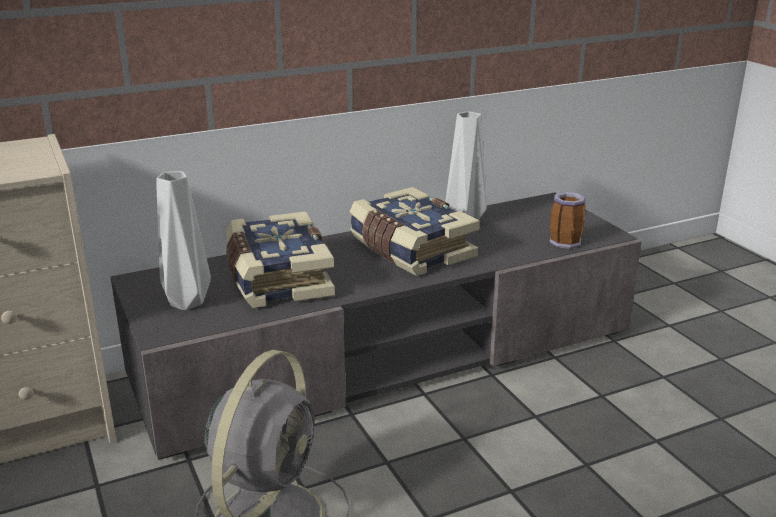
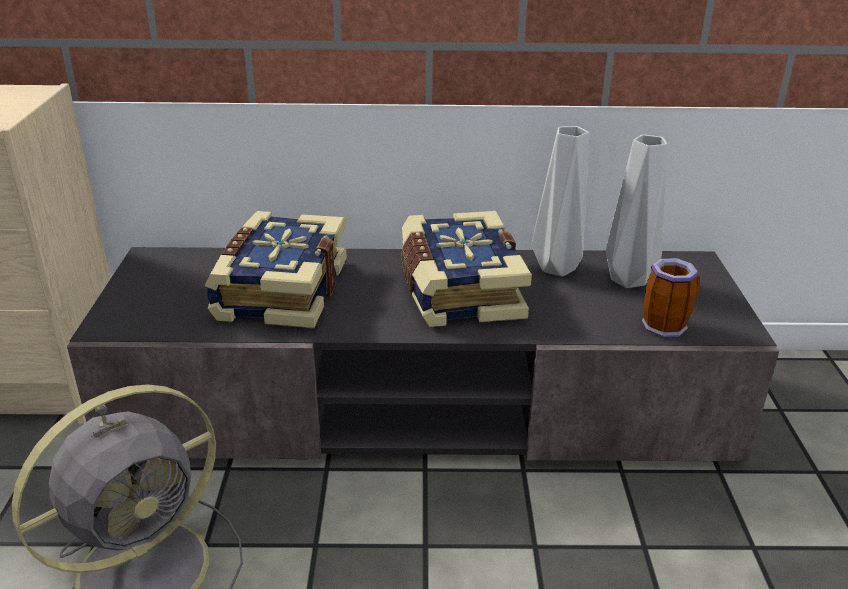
camera: 25 degrees right, 5 degrees up
grey vase [156,171,211,310] -> grey vase moved to [606,135,667,288]

